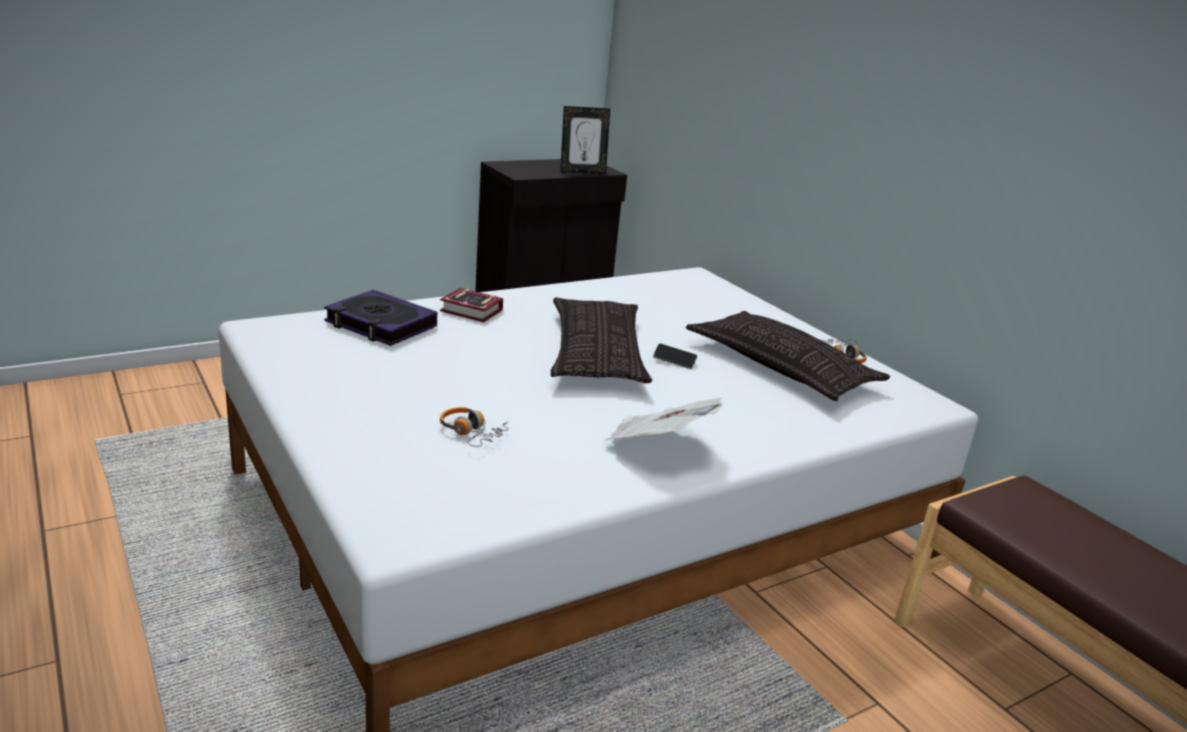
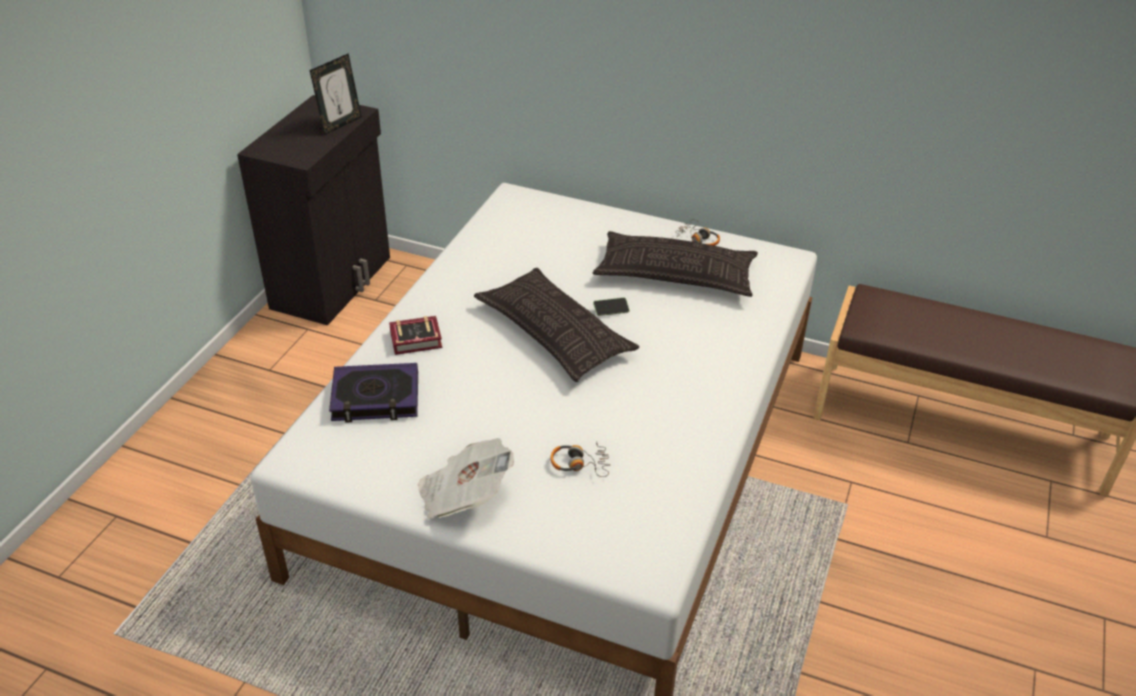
camera: 35 degrees left, 15 degrees up
newspaper [605,398,723,440] -> newspaper moved to [417,438,514,519]

